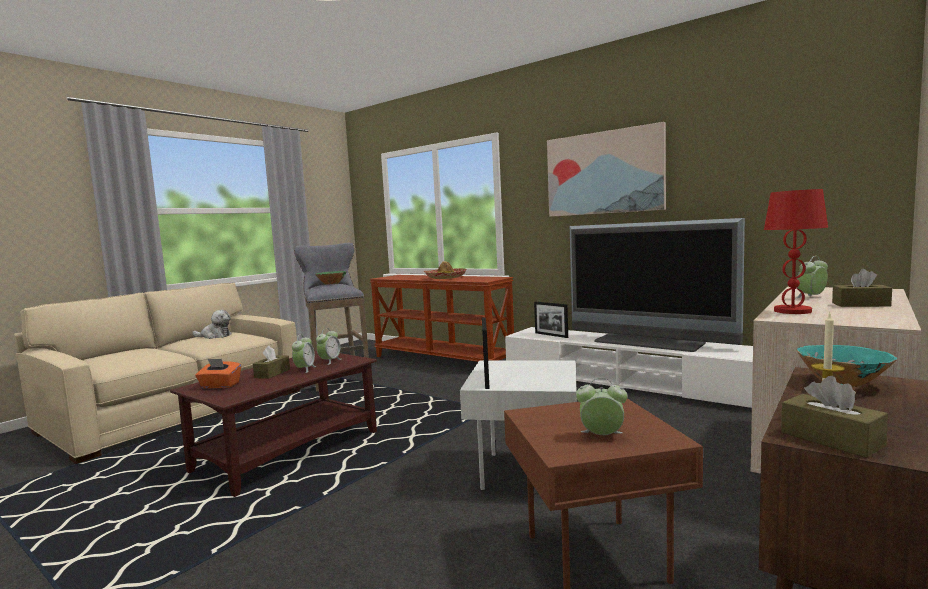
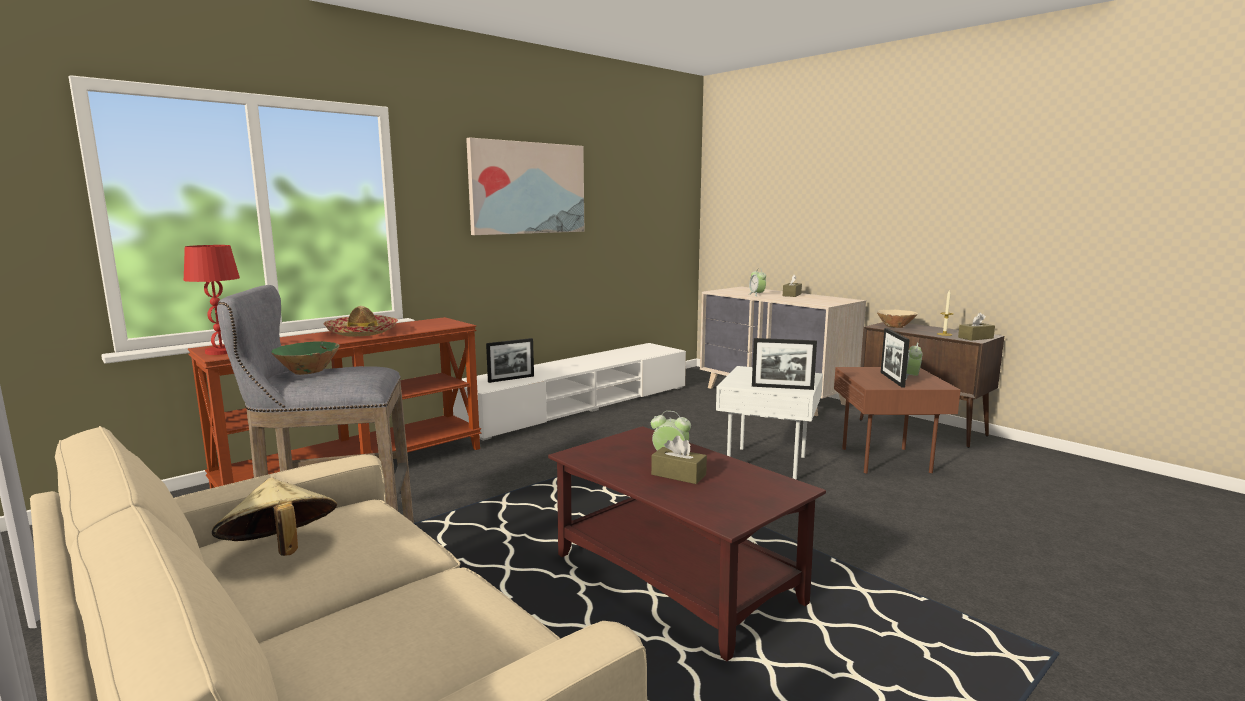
camera: 80 degrees left, 5 degrees up
plush toy [193,310,232,339] -> beige hat [212,477,337,556]
orange tissue box [195,359,241,388] -> none
alarm clock [316,328,341,365] -> none
television [570,218,745,352] -> none
red table lamp [764,189,828,314] -> red table lamp moved to [184,245,240,355]
turquoise bowl [797,345,897,387] -> beige bowl [877,310,918,328]
none -> picture frame [881,328,910,387]

